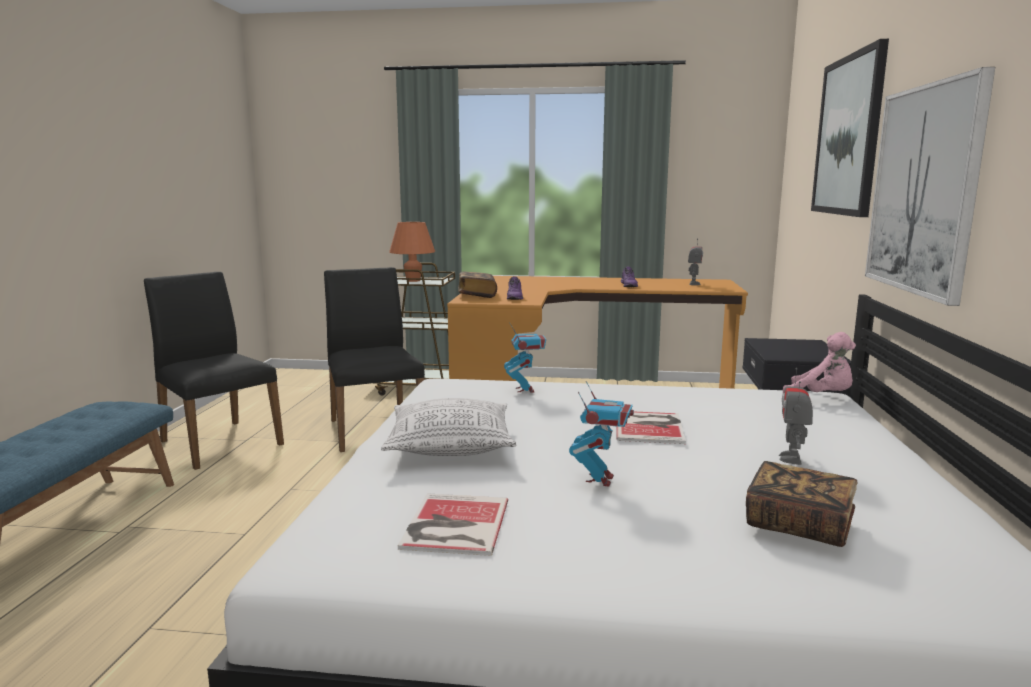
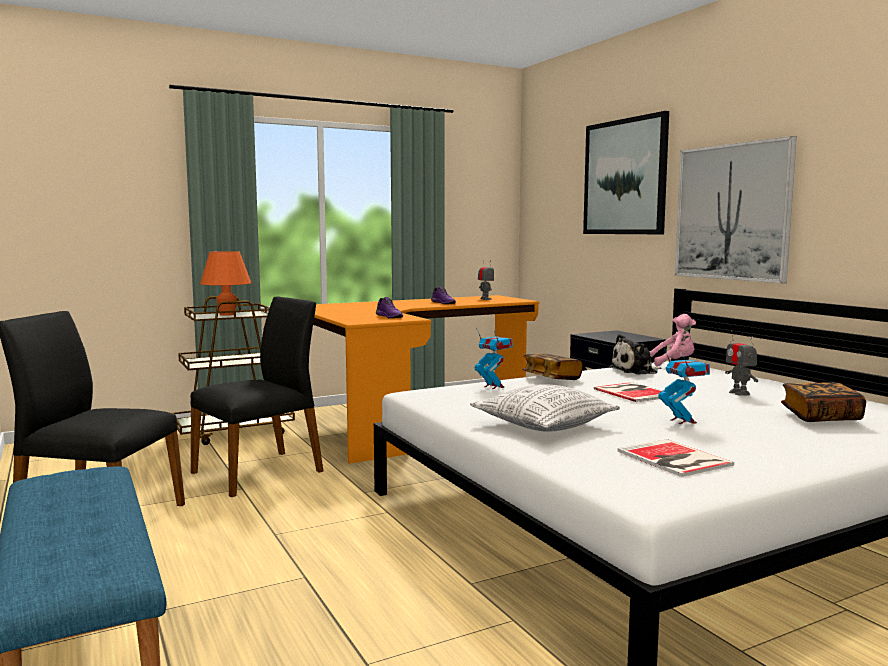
camera: 35 degrees left, 5 degrees down
black chair [324,267,425,452] -> black chair turned 105 degrees clockwise [190,296,323,497]
book [458,272,497,298] -> book moved to [522,354,583,380]
none -> plush toy [609,334,661,375]

